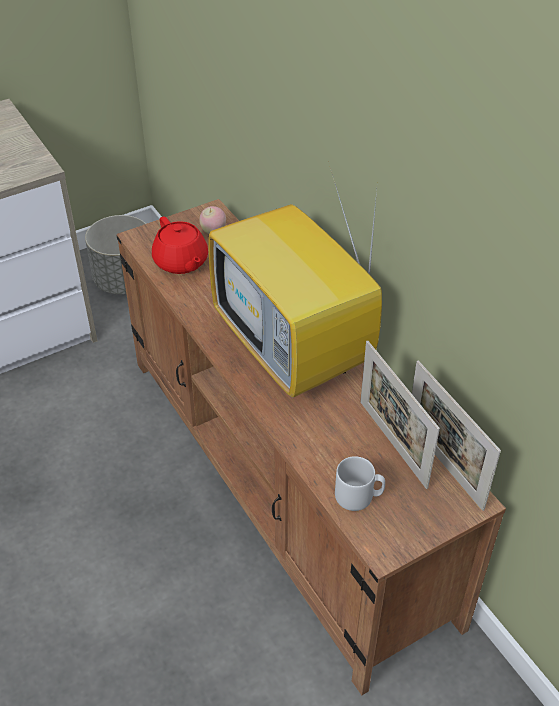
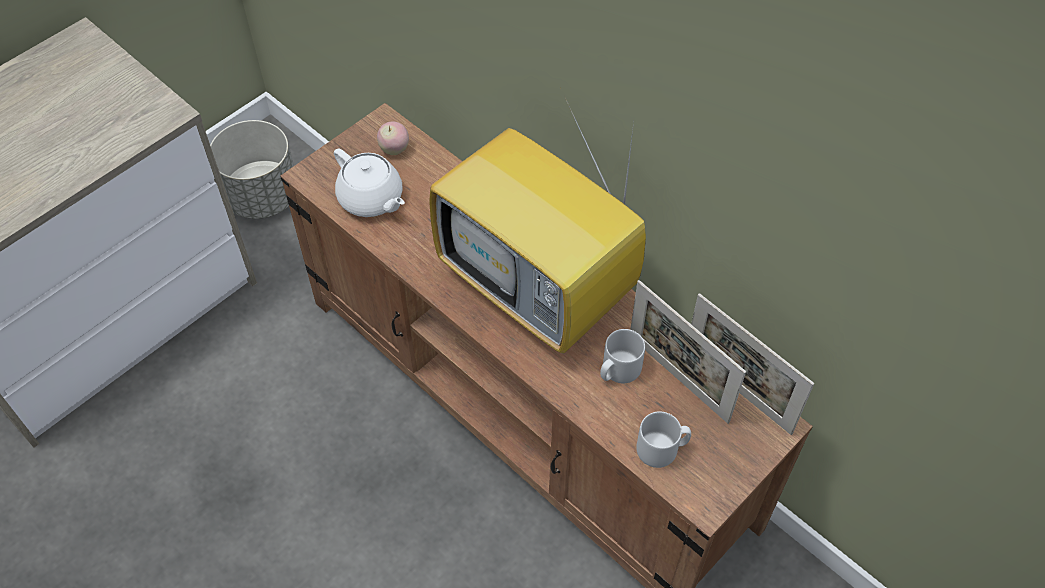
camera: 15 degrees left, 10 degrees up
red teapot [152,216,208,274] -> white teapot [334,148,405,217]
none -> grey mug [600,329,645,383]

